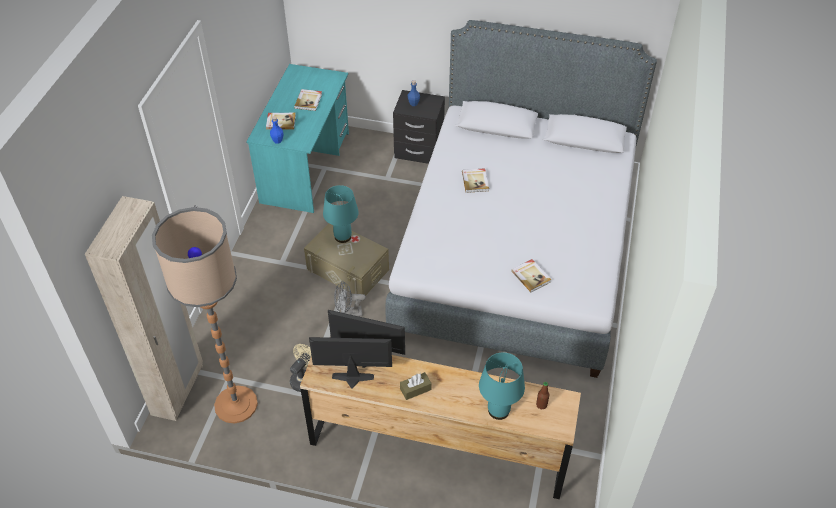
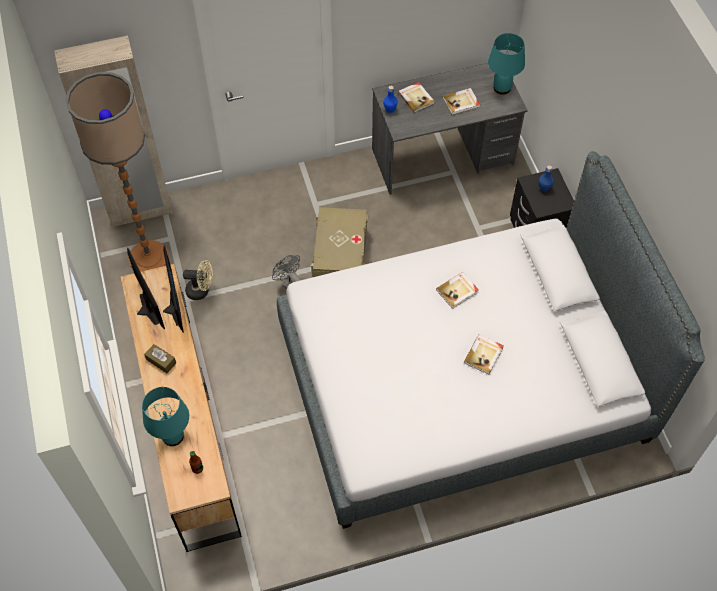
camera: 60 degrees right, 10 degrees up
turquoise desk [246,64,349,213] -> grey desk [372,63,528,195]
turquoise table lamp [323,185,359,243] -> turquoise table lamp moved to [488,33,525,95]
book [511,259,552,292] -> book moved to [464,335,504,375]

